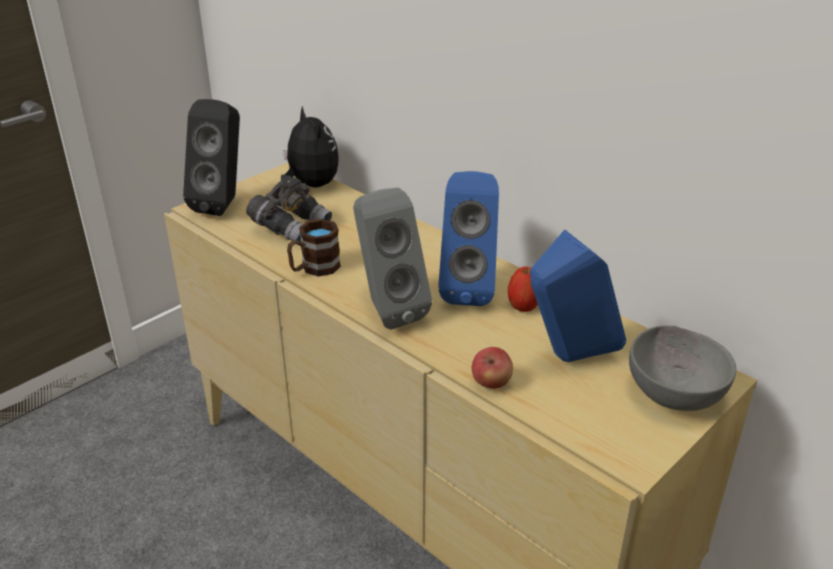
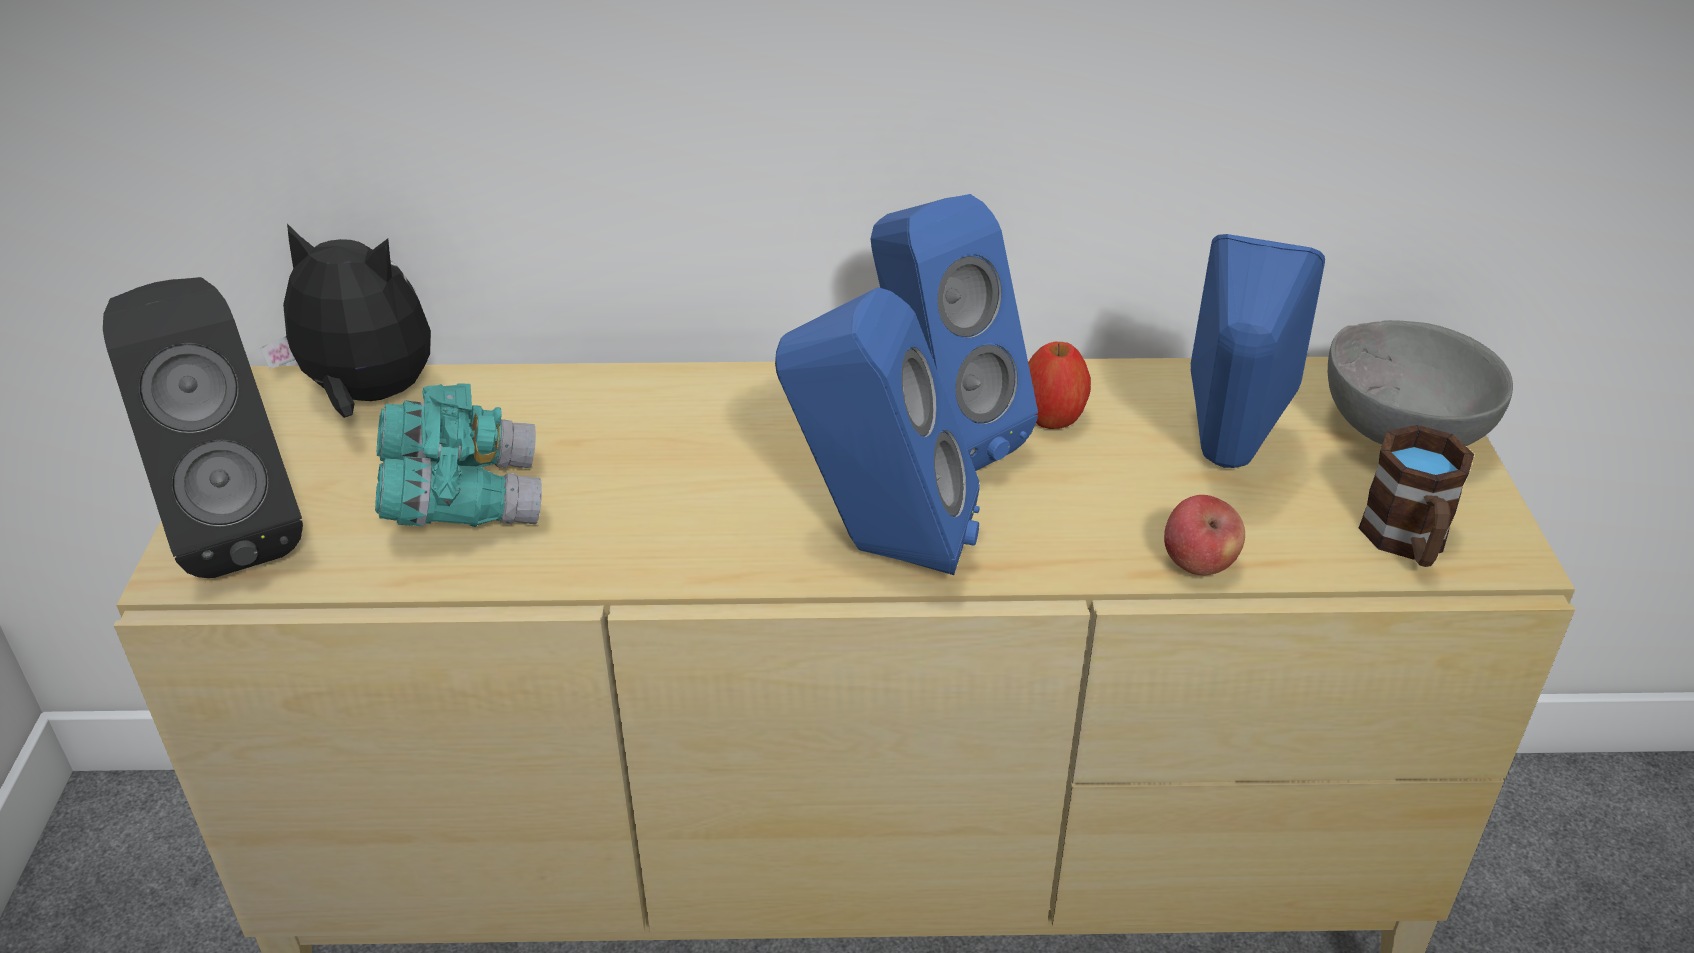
camera: 45 degrees left, 5 degrees up
grey binoculars [246,175,332,245] -> turquoise binoculars [375,384,542,527]
brown mug [287,219,341,276] -> brown mug moved to [1359,425,1474,567]
grey speaker [353,187,432,330] -> blue speaker [775,287,980,575]

